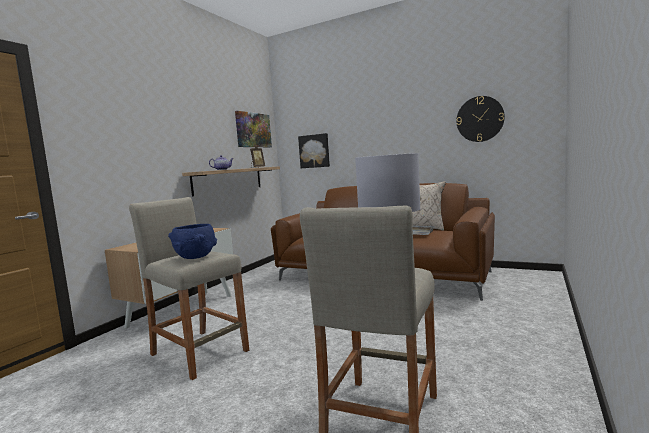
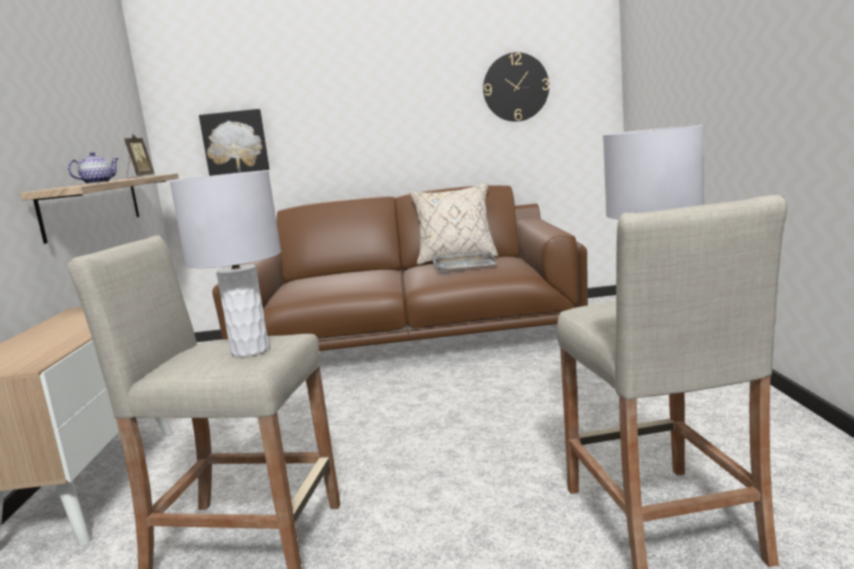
camera: 30 degrees left, 5 degrees up
blue bowl [168,224,217,259] -> grey table lamp [169,170,281,357]
picture [235,111,272,147] -> none

